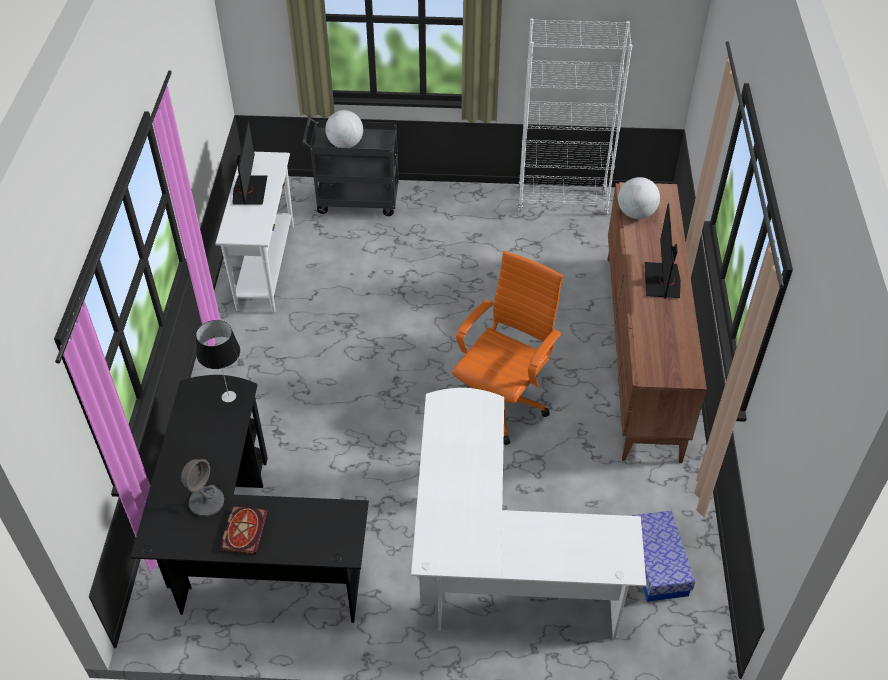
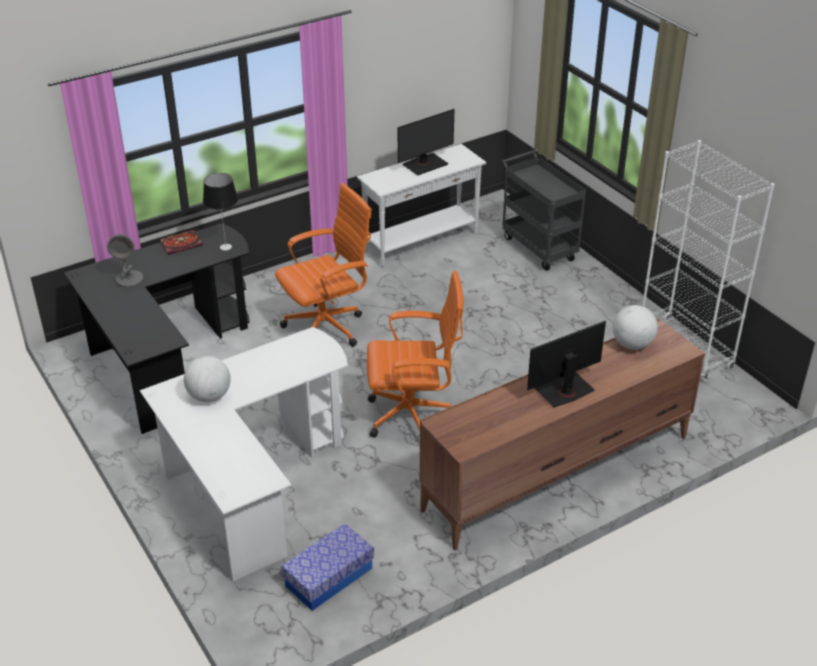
camera: 55 degrees right, 10 degrees down
book [221,506,268,554] -> book moved to [160,230,203,255]
globe [325,110,363,148] -> globe moved to [184,356,231,402]
none -> orange office chair [275,183,372,347]

